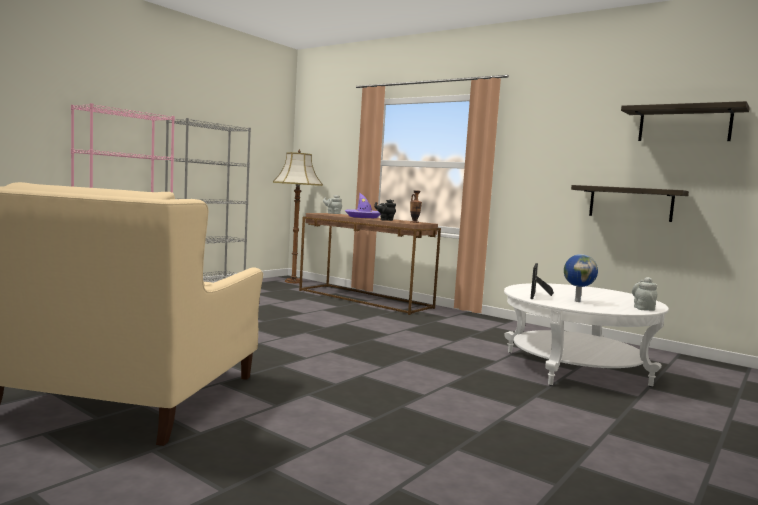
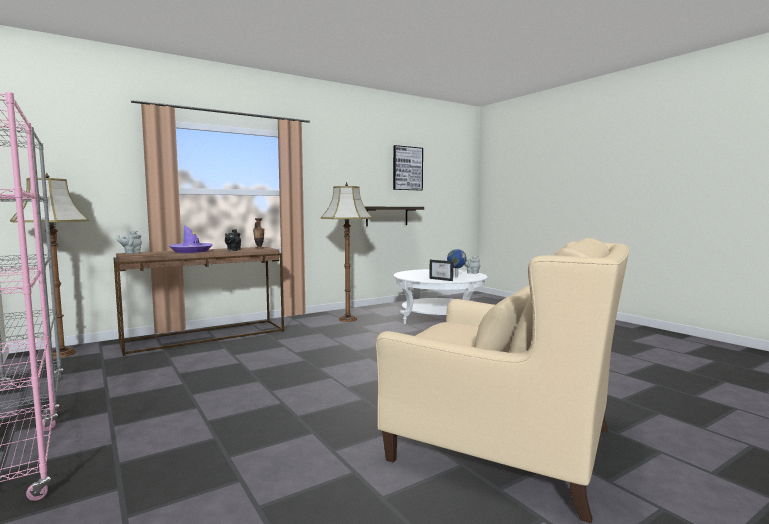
camera: 70 degrees left, 0 degrees up
shelf [621,101,750,141] -> picture [393,145,423,191]
none -> floor lamp [321,182,372,322]

